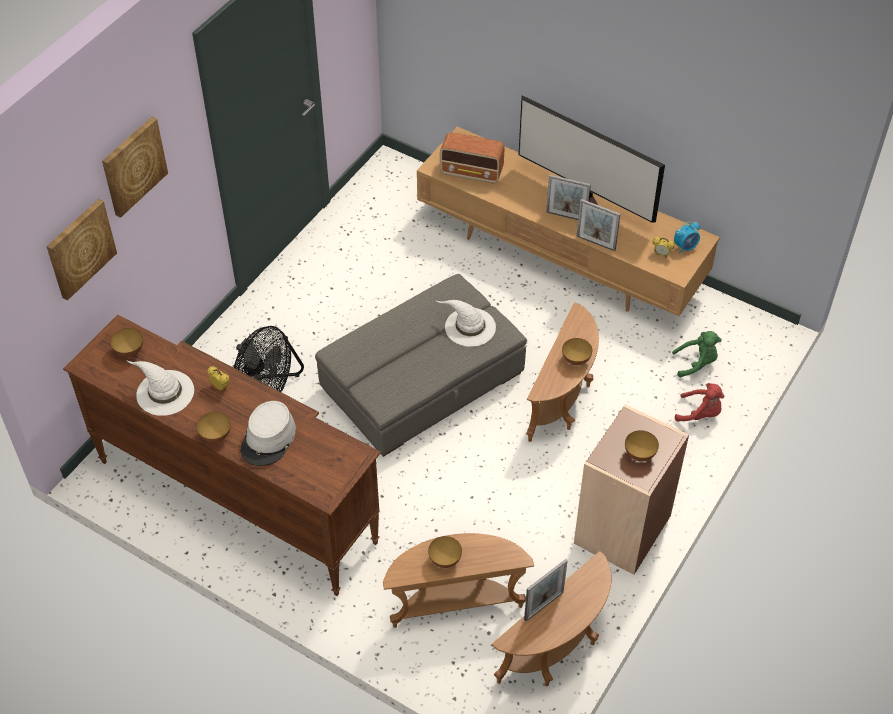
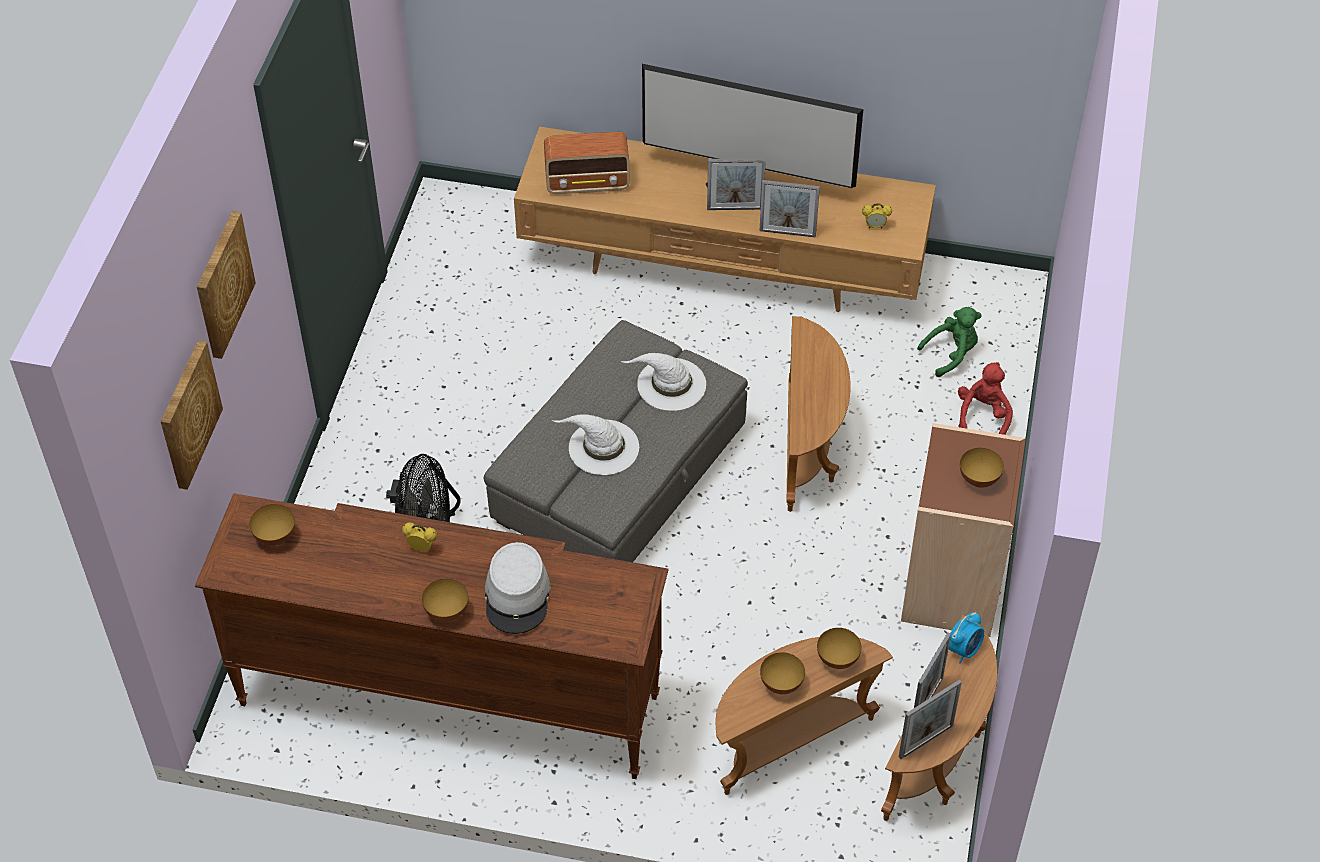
camera: 20 degrees left, 0 degrees up
white hat [127,360,194,416] -> white hat moved to [552,414,639,475]
bowl [562,338,592,366] -> bowl moved to [817,628,861,669]
alarm clock [674,222,700,254] -> alarm clock moved to [948,612,984,663]
red plush toy [675,383,725,422] -> red plush toy turned 75 degrees counterclockwise [958,362,1013,435]
none -> picture frame [899,679,962,759]

